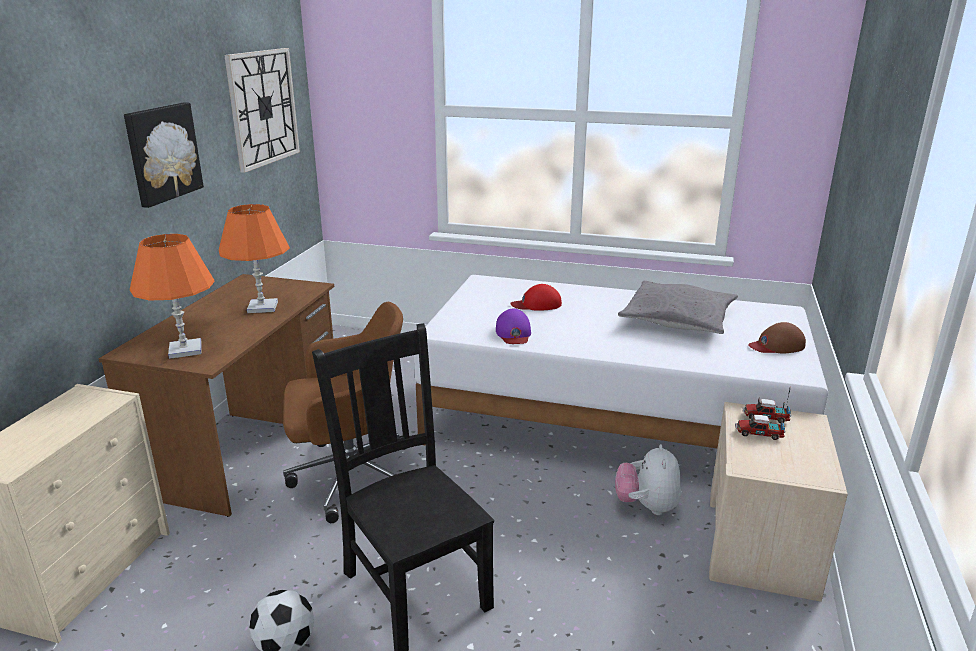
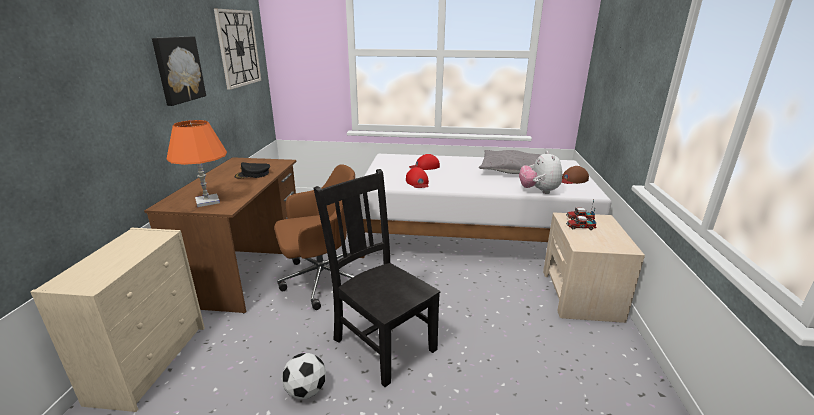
camera: 10 degrees left, 0 degrees up
orange table lamp [219,204,290,313] -> black cap [235,162,270,178]
purple cap [496,308,531,344] -> red cap [406,167,429,188]
plush toy [615,444,681,515] -> plush toy moved to [519,151,562,194]

